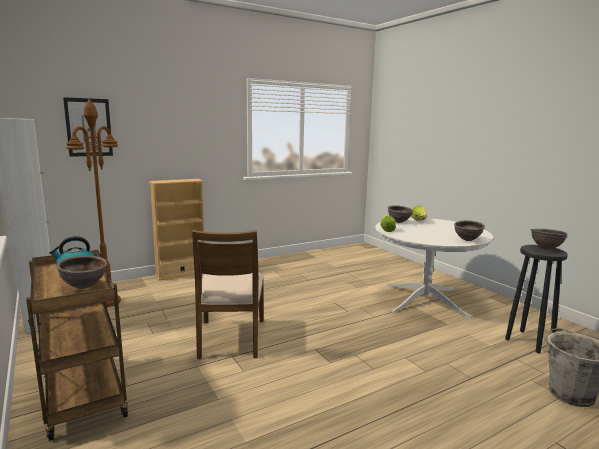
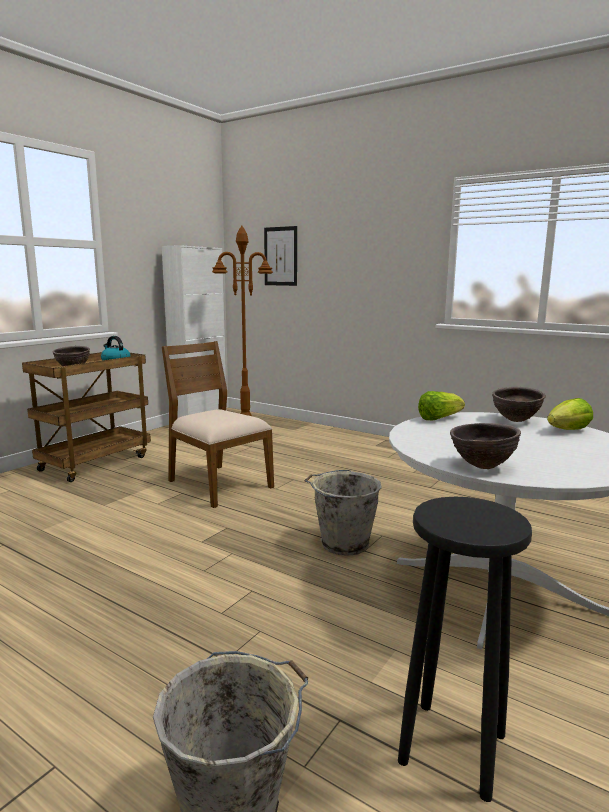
camera: 65 degrees right, 0 degrees up
beige bookcase [149,179,205,280] -> none
brown chair [192,230,264,359] -> brown chair turned 75 degrees clockwise [162,341,274,508]
brown bowl [531,229,568,250] -> none
none -> grey bucket [304,470,382,556]

